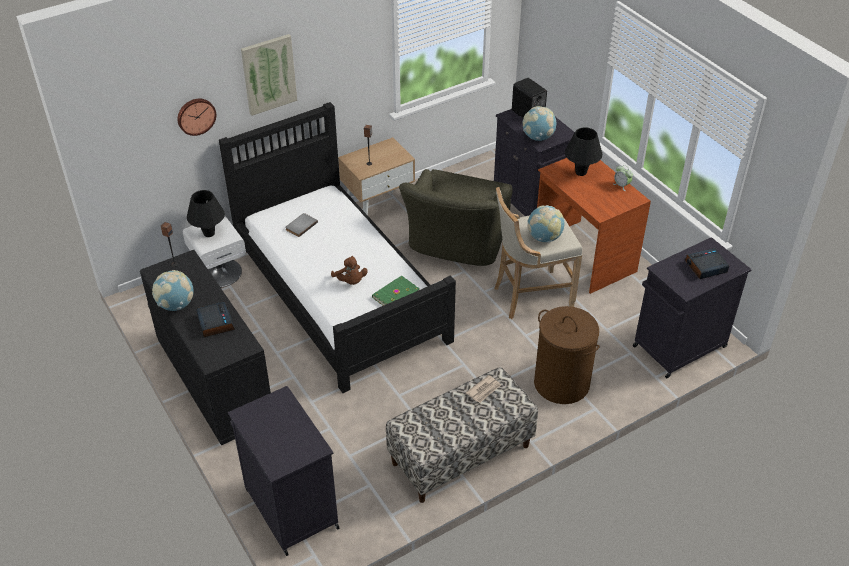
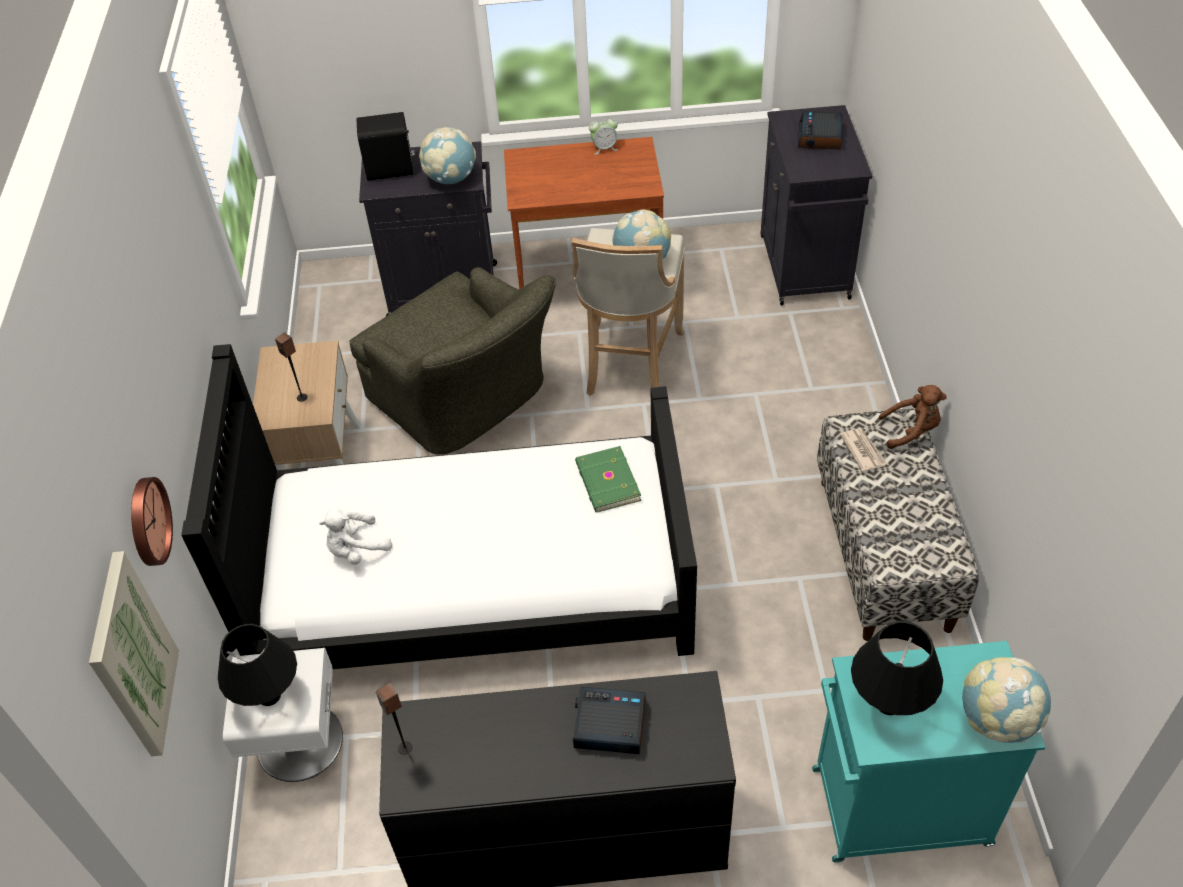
camera: 60 degrees left, 5 degrees up
globe [152,270,194,311] -> globe moved to [962,657,1051,743]
black cabinet [228,386,339,556] -> turquoise cabinet [812,641,1045,863]
picture [241,34,297,116] -> picture moved to [89,551,179,756]
grey book [285,213,318,237] -> white plush toy [319,508,393,565]
brown plush toy [331,256,368,285] -> brown plush toy moved to [879,385,947,449]
brown laundry basket [534,306,600,404] -> none
black table lamp [565,127,602,176] -> black table lamp moved to [851,621,943,715]

